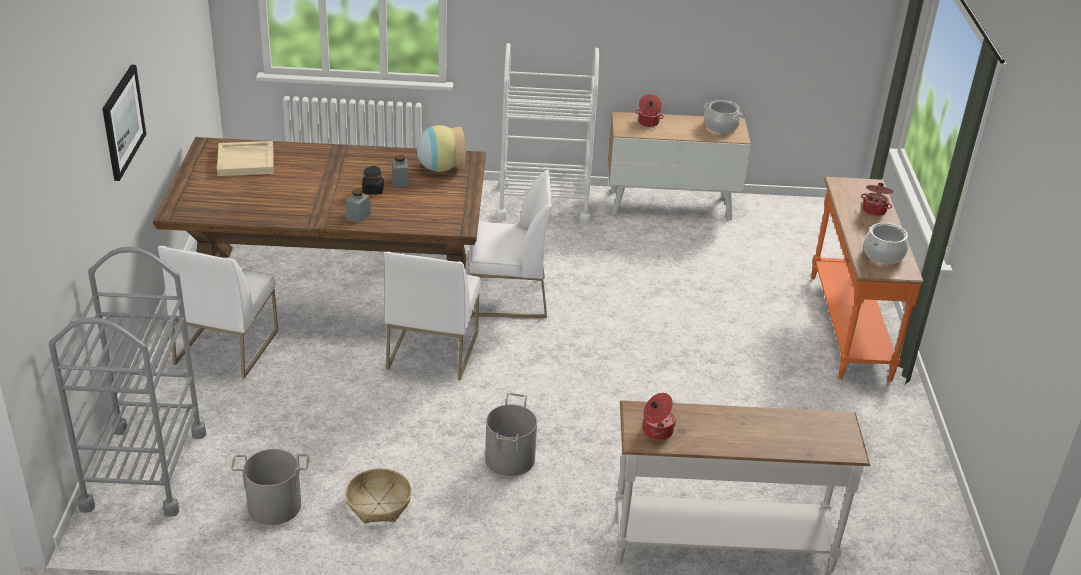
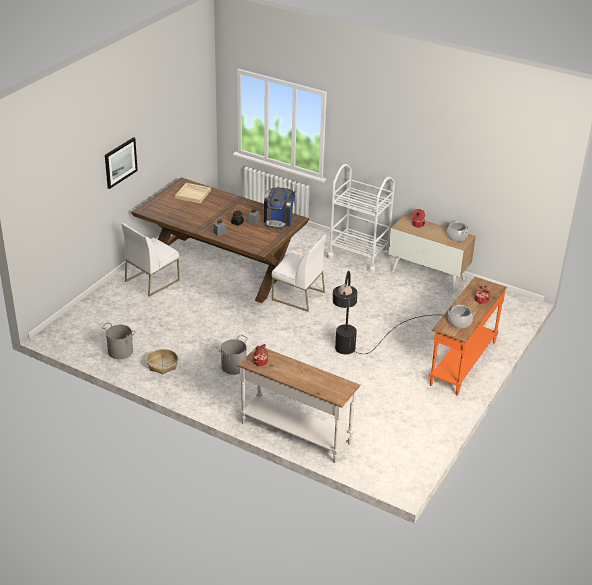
camera: 30 degrees right, 0 degrees up
grey cart [49,247,206,517] -> none
white chair [384,252,481,380] -> none
vase [417,125,466,172] -> coffee machine [264,188,295,229]
none -> black floor lamp [333,271,430,355]

